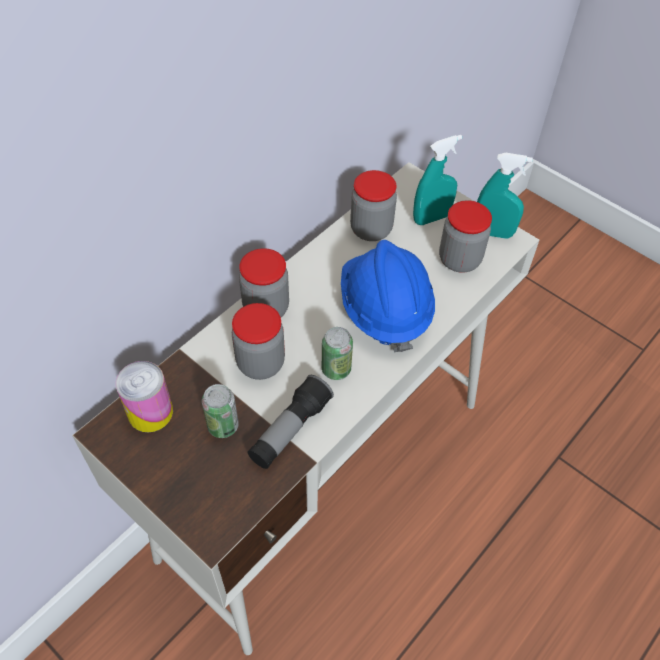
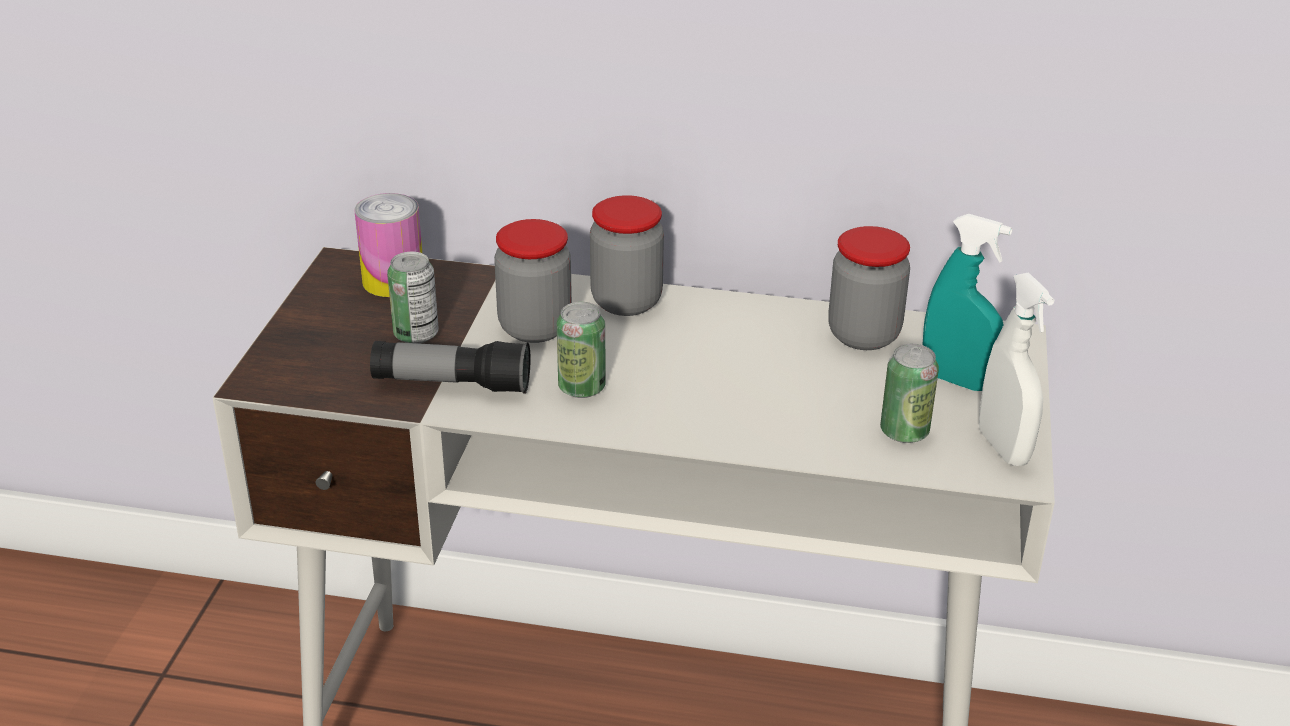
camera: 60 degrees right, 20 degrees down
blue hard hat [341,240,435,352] -> none
jar [439,200,492,273] -> can [880,344,939,443]
turquoise spray bottle [477,153,533,239] -> white spray bottle [979,272,1054,466]

